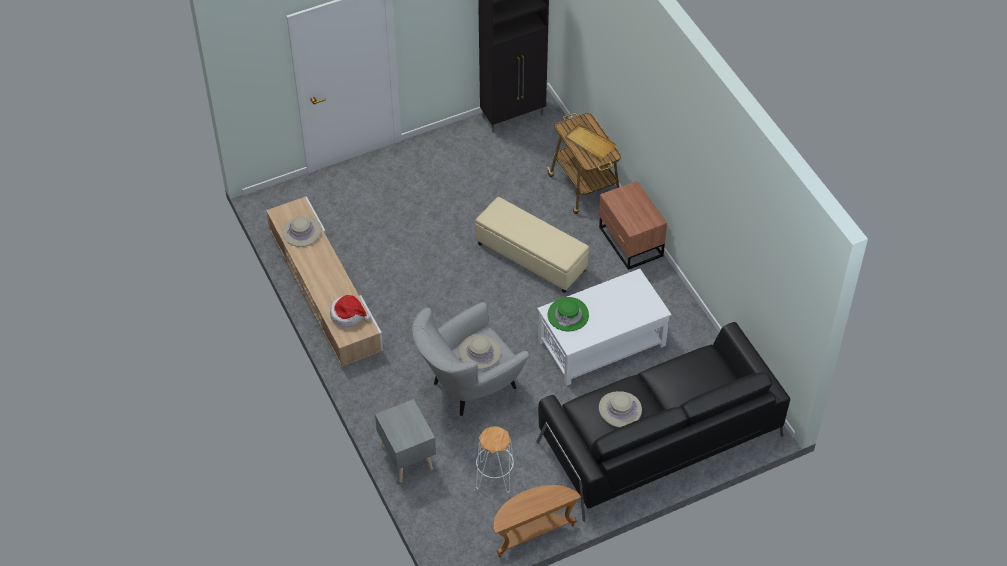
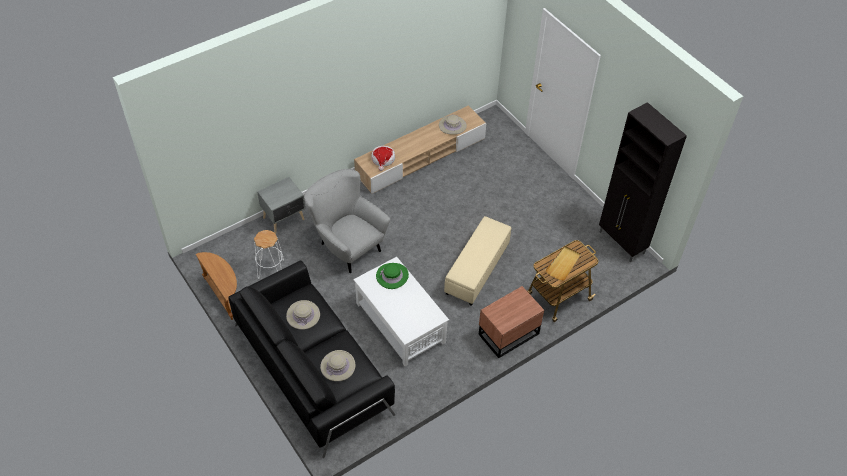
camera: 80 degrees right, 0 degrees up
beige hat [459,334,501,369] -> beige hat moved to [320,350,355,381]

